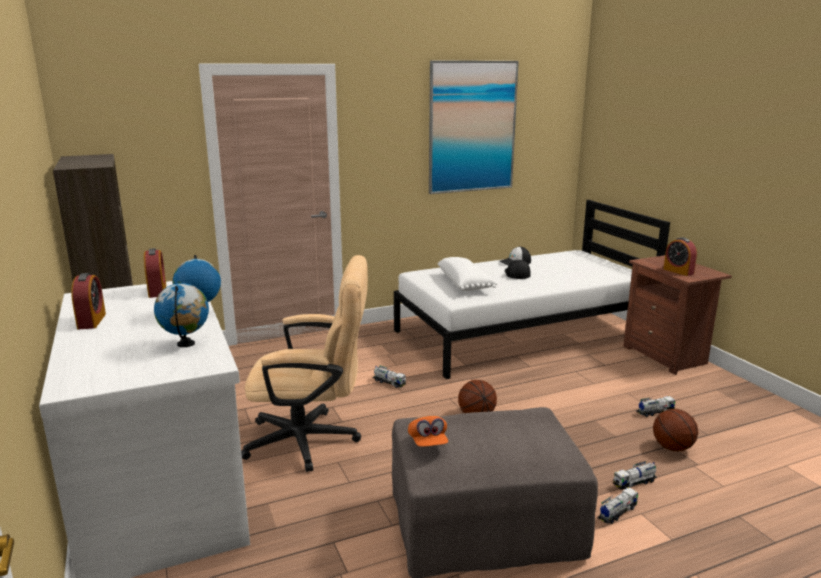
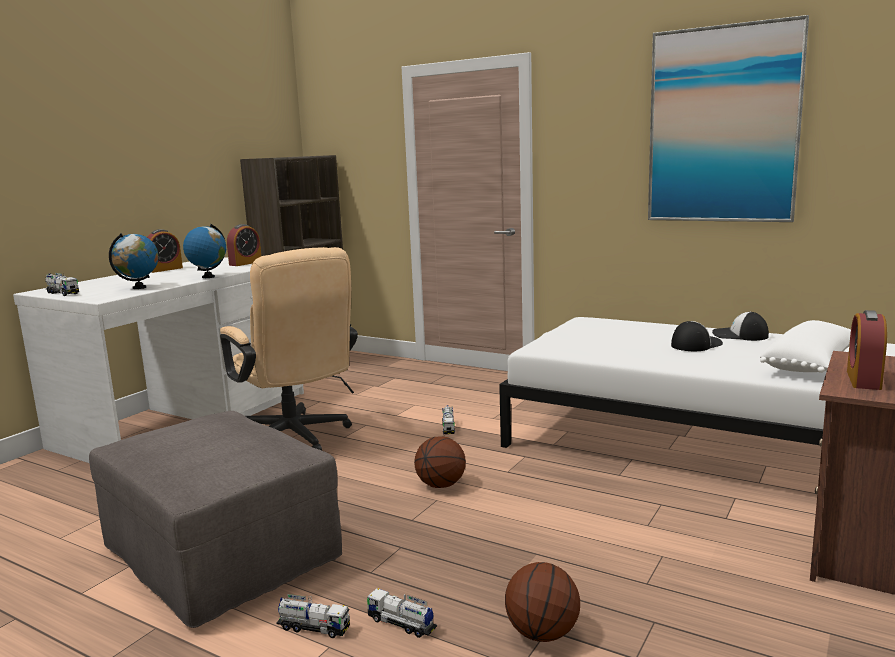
camera: 55 degrees right, 5 degrees down
orange cap [408,416,448,447] -> none
white pillow [438,257,498,291] -> white pillow moved to [760,320,851,373]
toy truck [636,396,675,417] -> toy truck moved to [45,273,79,296]

